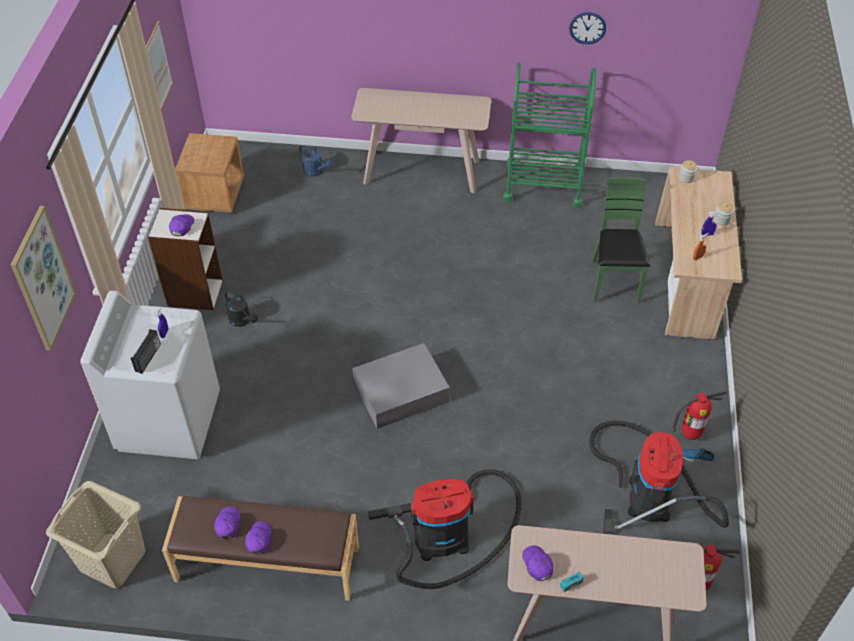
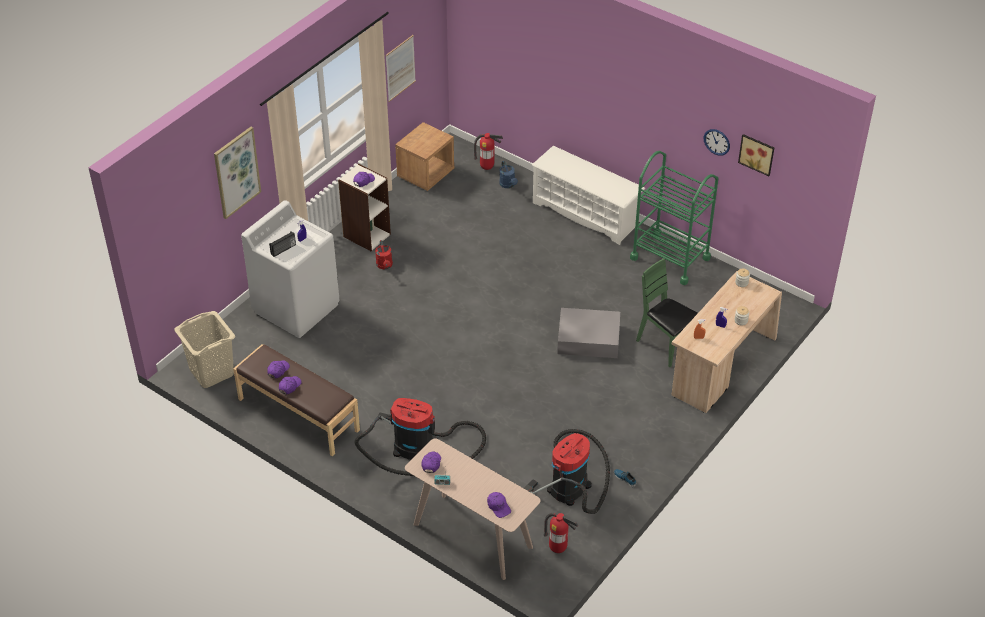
camera: 30 degrees right, 5 degrees down
black watering can [225,292,258,327] -> red watering can [375,240,393,269]
beige console table [351,88,491,193] -> white shoe rack [532,146,645,245]
grey storage box [352,343,450,429] -> grey storage box moved to [557,308,620,358]
green chair [592,177,650,303] -> green chair turned 75 degrees counterclockwise [636,258,698,367]
fire extinguisher [671,390,727,440] -> fire extinguisher moved to [474,133,503,170]
none -> purple cap [487,492,511,518]
none -> picture [738,134,774,176]

